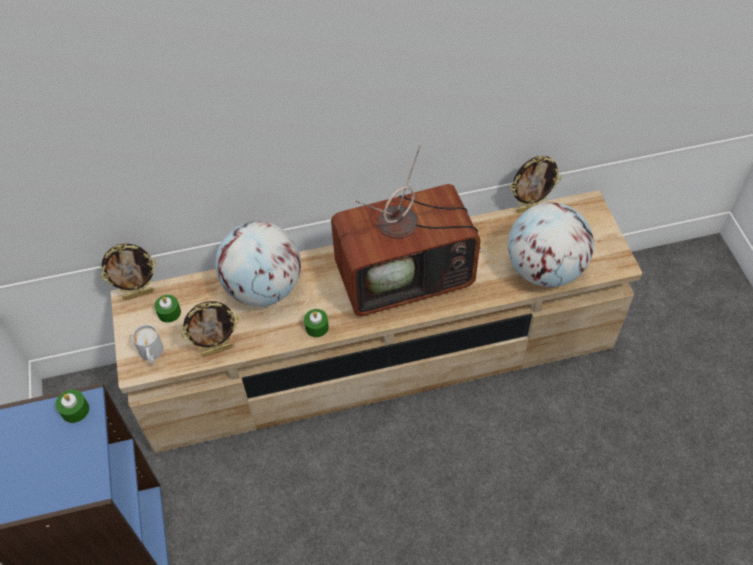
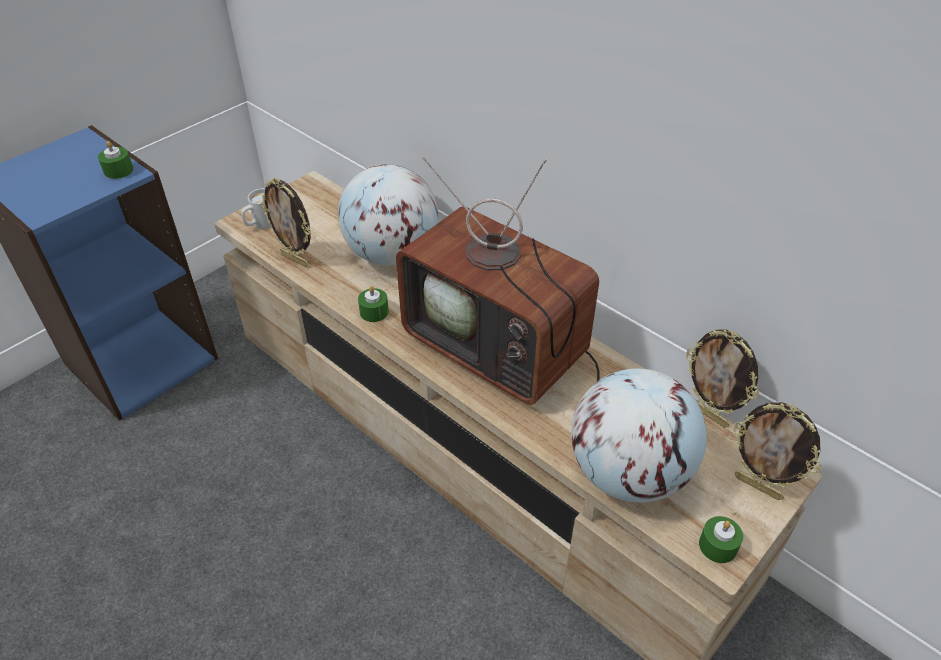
camera: 55 degrees right, 10 degrees down
picture frame [100,243,157,300] -> picture frame moved to [733,402,822,500]
green candle [154,295,181,323] -> green candle moved to [699,516,743,563]

